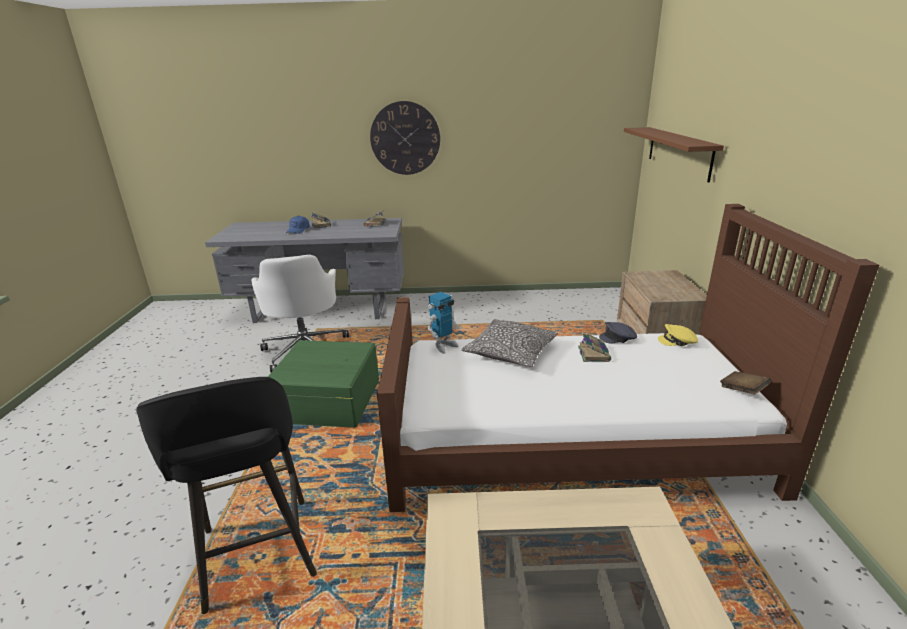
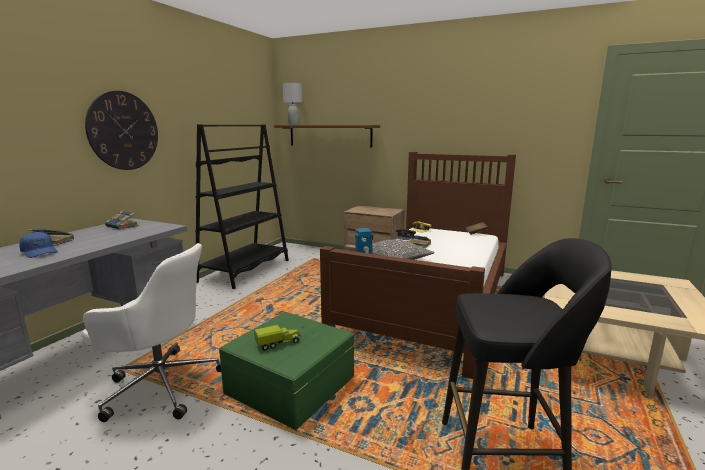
camera: 65 degrees left, 10 degrees down
none -> black bookcase [195,124,289,289]
none -> toy truck [254,325,302,351]
none -> grey table lamp [283,83,302,125]

